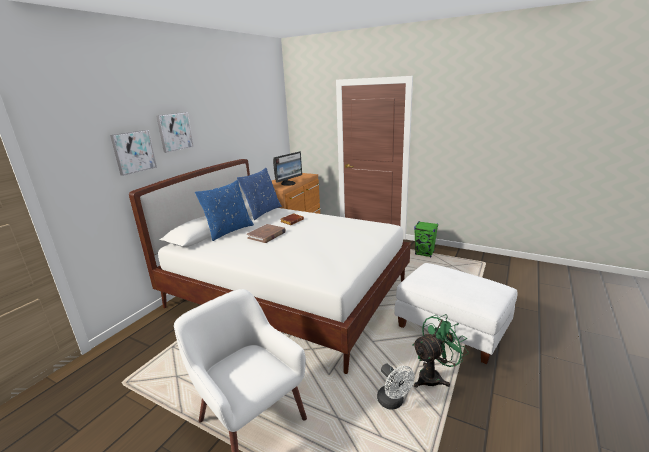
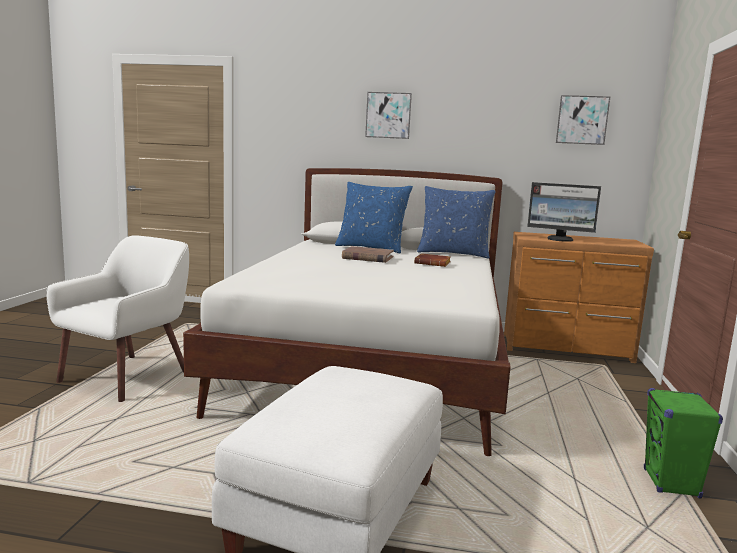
camera: 70 degrees right, 10 degrees down
picture [110,130,157,176] -> picture moved to [556,95,610,145]
white fan [377,364,415,409] -> none
green fan [412,314,469,388] -> none

